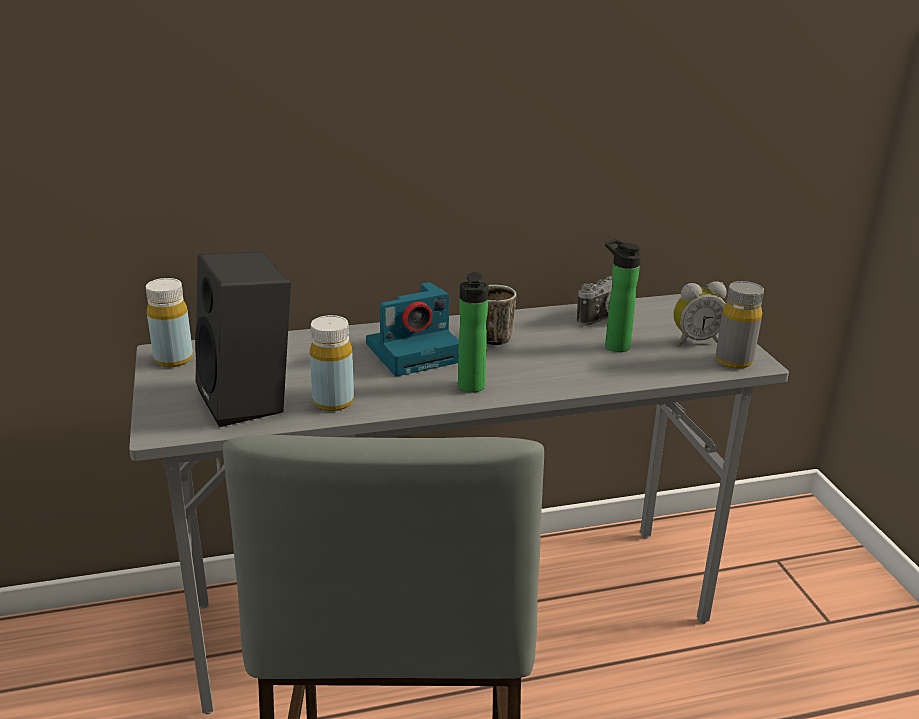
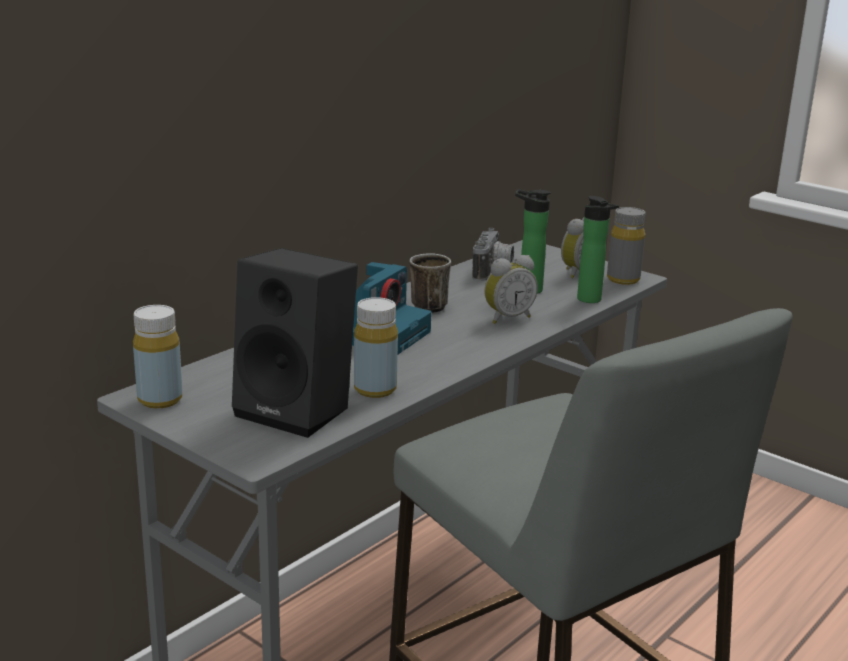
camera: 35 degrees left, 5 degrees down
bottle [458,272,489,393] -> bottle moved to [577,196,619,303]
none -> alarm clock [484,255,538,324]

